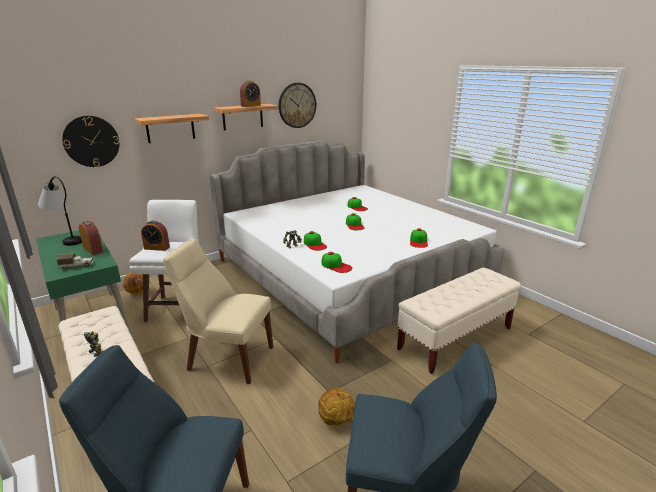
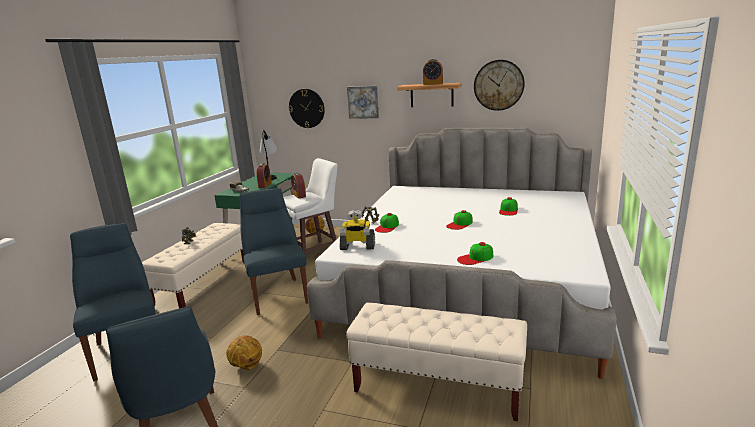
camera: 55 degrees right, 5 degrees down
shelf [134,114,209,143] -> picture [347,86,379,119]
beige chair [163,239,273,384] -> blue chair [239,188,308,315]
cap [321,252,352,273] -> toy robot [340,210,375,250]

